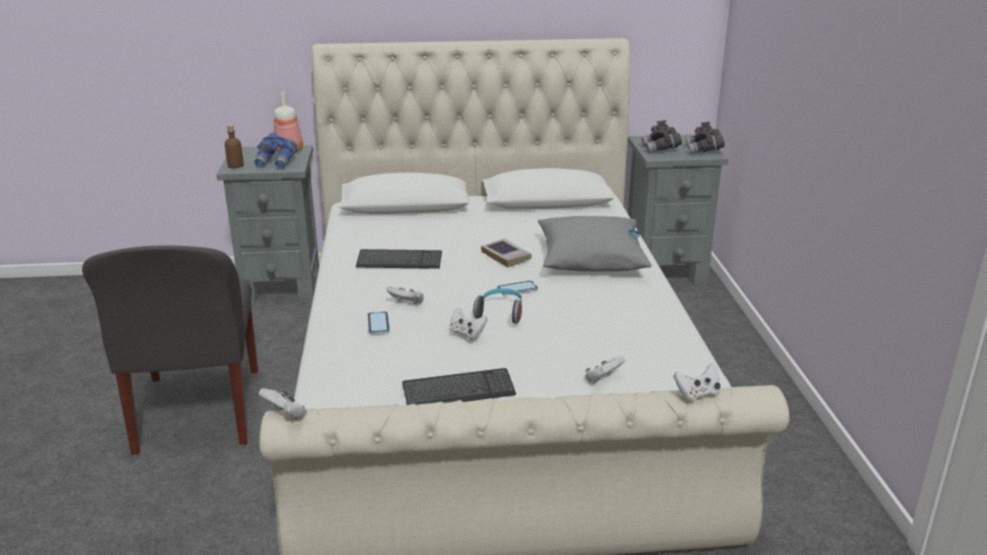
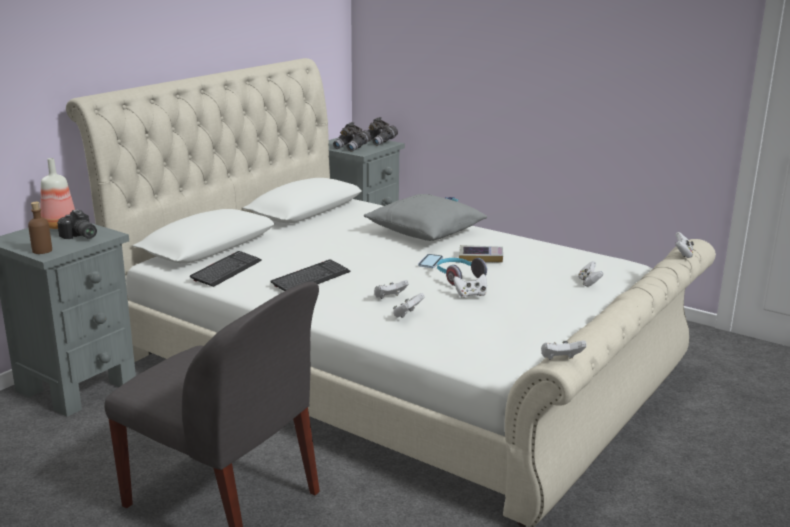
camera: 50 degrees left, 5 degrees down
blue binoculars [255,132,297,169] -> camera [57,209,97,239]
phone [367,311,390,334] -> white game controller [393,293,425,318]
keyboard [402,368,516,405] -> keyboard moved to [190,251,262,287]
book [481,239,532,267] -> book moved to [459,245,503,263]

